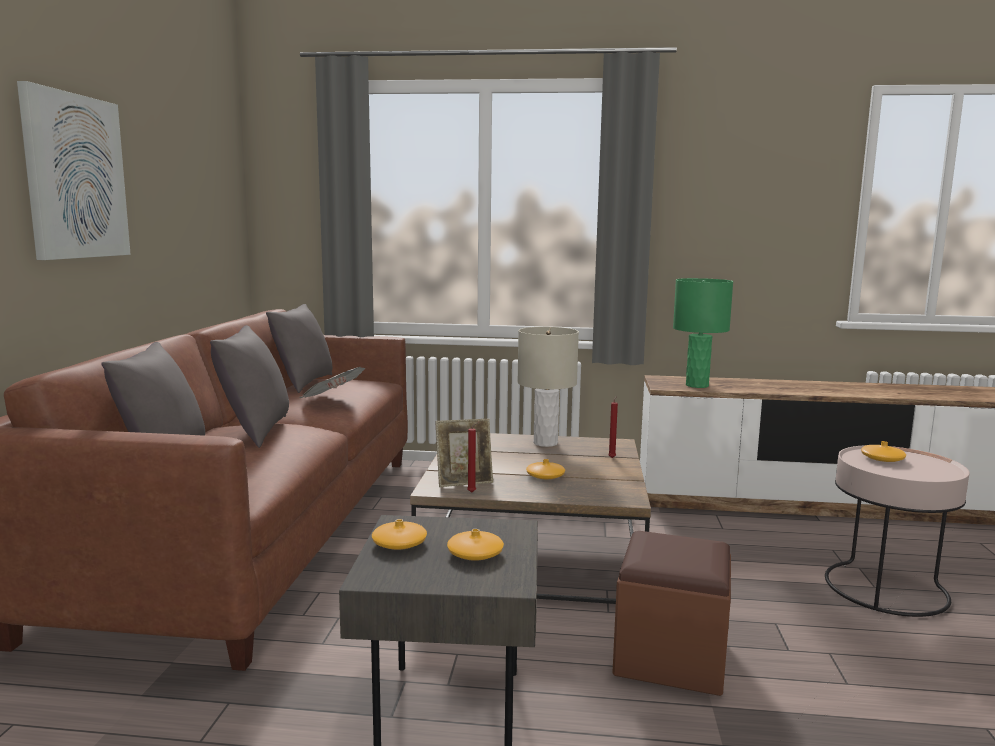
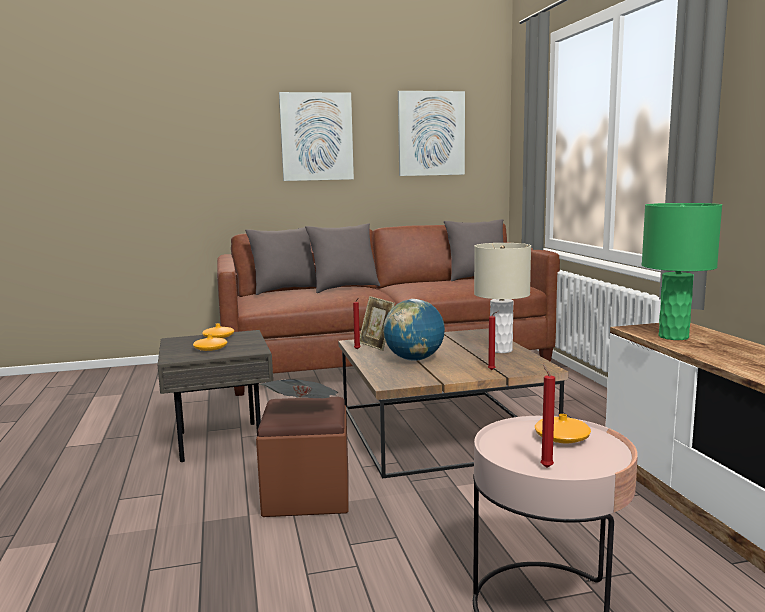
camera: 70 degrees right, 0 degrees up
newspaper [299,367,365,398] -> newspaper moved to [260,379,338,398]
orange vase [526,459,565,479] -> globe [383,299,445,361]
none -> picture [398,91,465,176]
none -> red candle [540,364,555,468]

